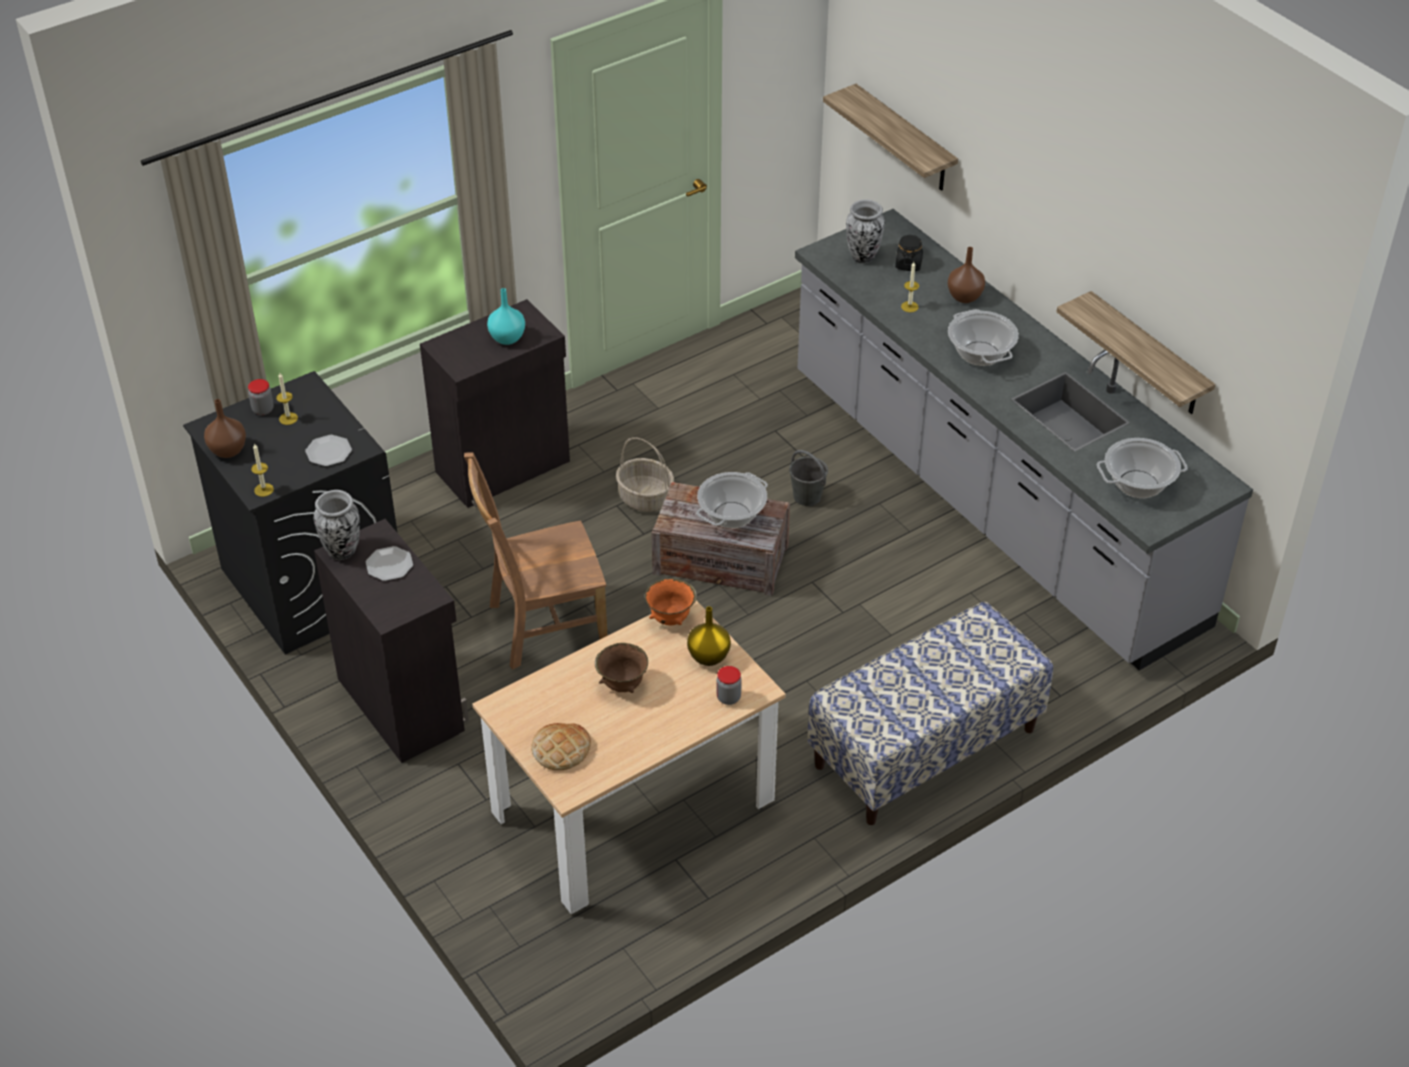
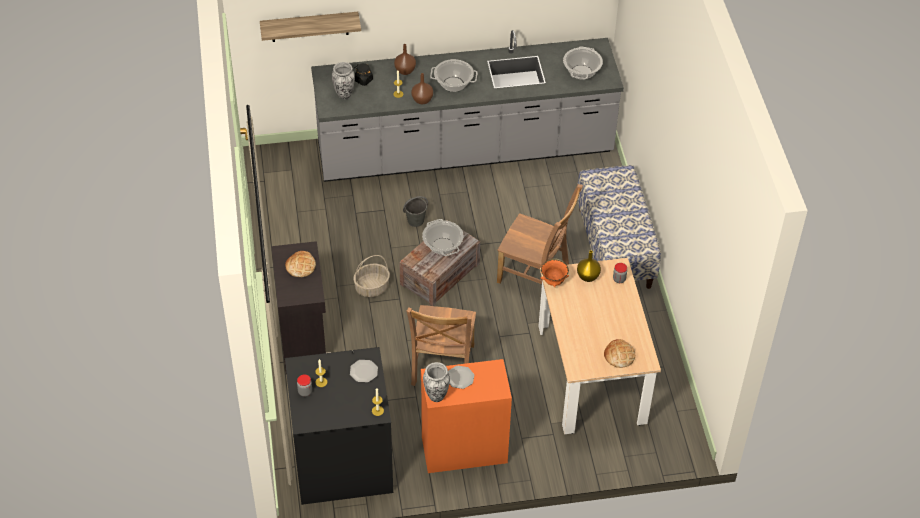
camera: 65 degrees left, 5 degrees up
brown vase [204,399,246,458] -> brown vase moved to [411,73,433,104]
black cabinet [314,519,469,763] -> orange cabinet [421,359,512,473]
turquoise vase [487,288,525,345] -> bread [285,251,316,277]
brown bowl [595,643,648,693] -> none
shelf [1056,291,1215,414] -> none
none -> brown chair [497,184,583,284]

